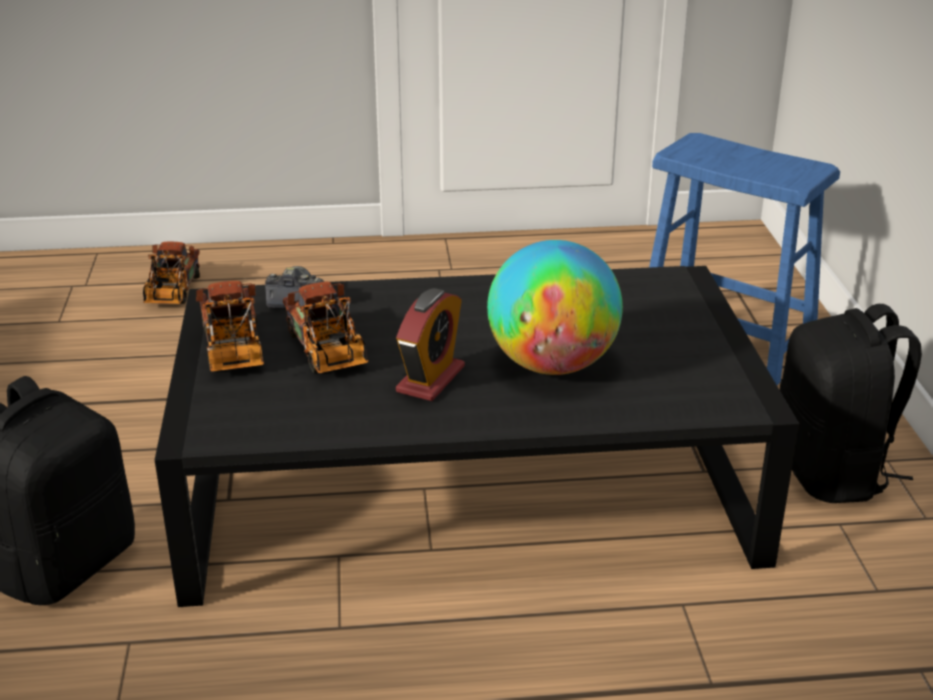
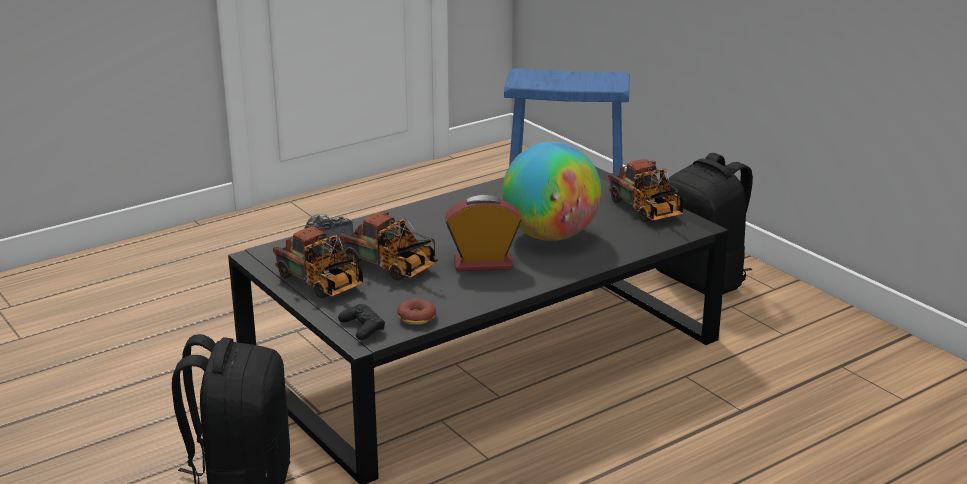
camera: 30 degrees left, 5 degrees down
toy truck [143,242,200,304] -> toy truck moved to [608,159,683,222]
alarm clock [396,288,465,401] -> alarm clock turned 90 degrees counterclockwise [445,195,522,271]
none -> black game controller [338,304,385,340]
none -> donut [397,299,437,325]

